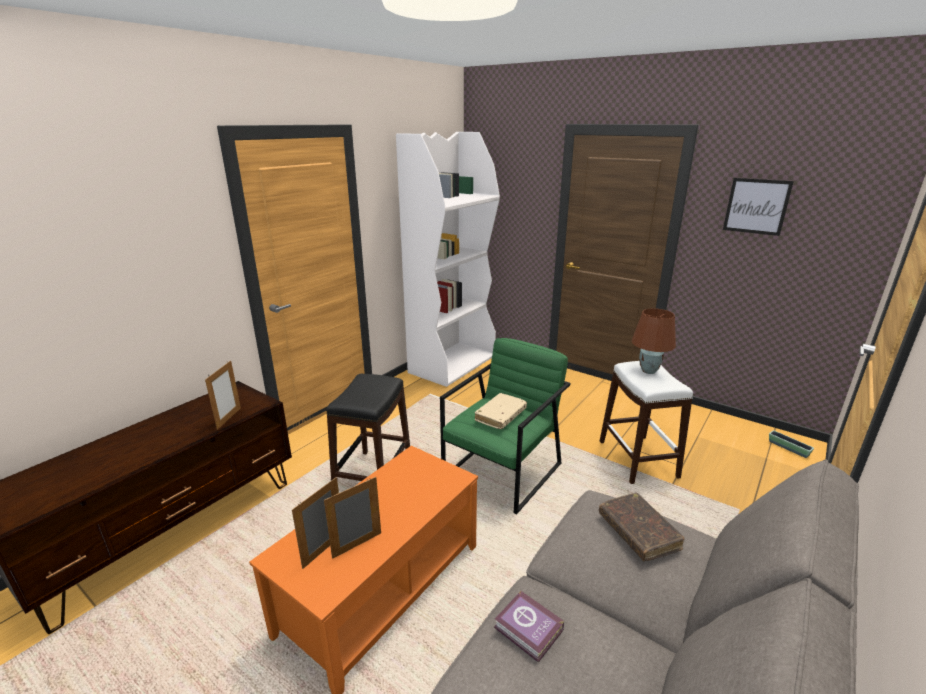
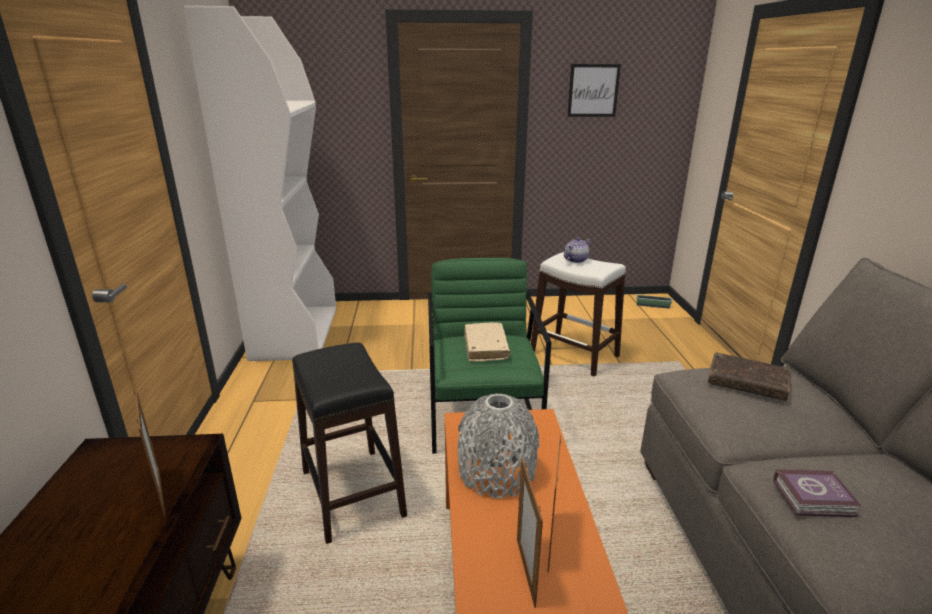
camera: 40 degrees left, 0 degrees up
brown table lamp [631,308,676,374] -> teapot [564,237,590,263]
none -> grey vase [457,394,539,498]

